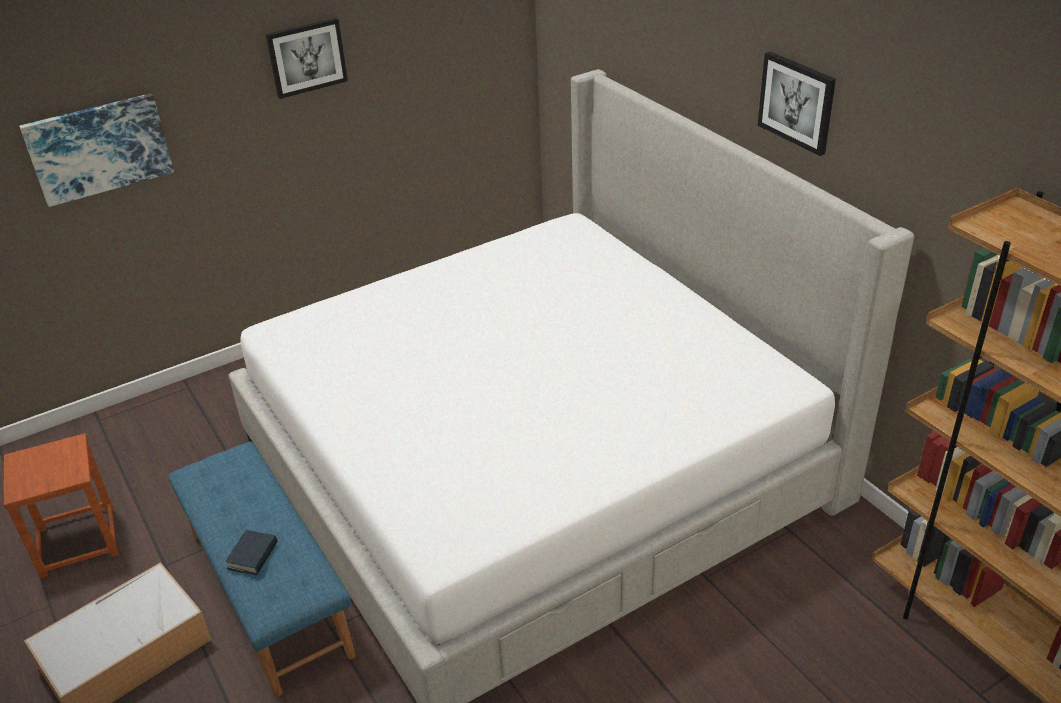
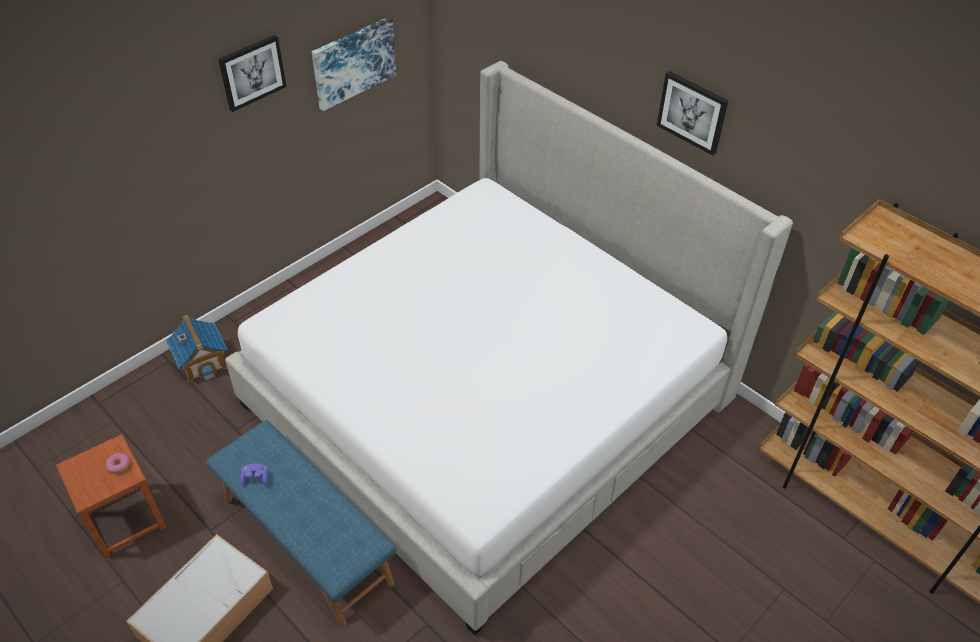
camera: 15 degrees left, 10 degrees up
picture [19,93,174,207] -> picture moved to [312,17,396,111]
book [226,530,277,575] -> none
none -> donut [106,453,130,474]
none -> toy house [166,315,228,382]
none -> purple game controller [240,464,268,485]

